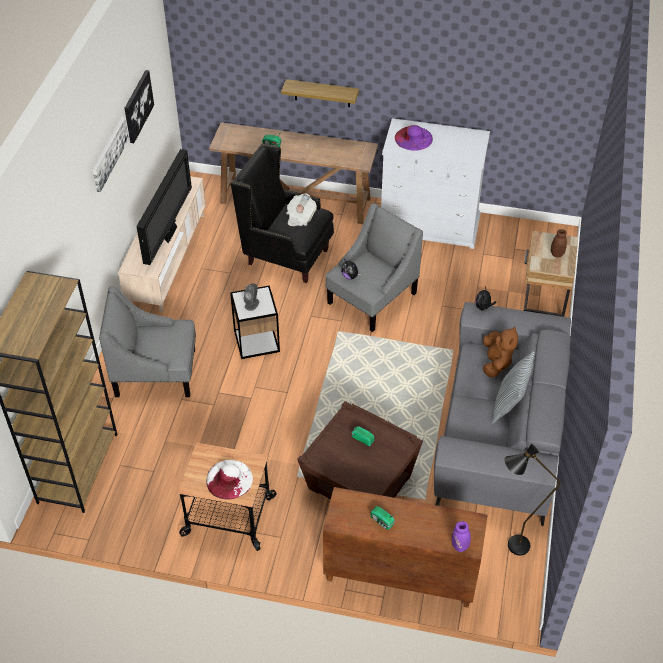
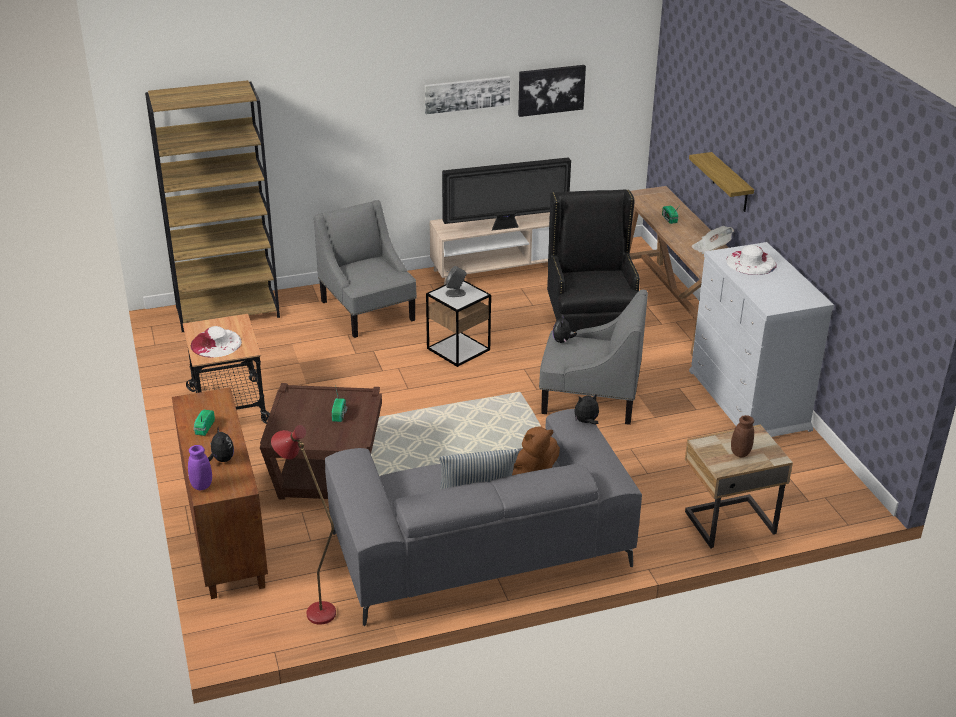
camera: 60 degrees right, 15 degrees down
newspaper [286,193,317,226] -> newspaper moved to [692,226,734,254]
purple hat [395,125,433,151] -> white hat [726,245,777,275]
black floor lamp [504,444,561,556] -> red floor lamp [271,425,336,625]
none -> plush toy [208,427,234,462]

